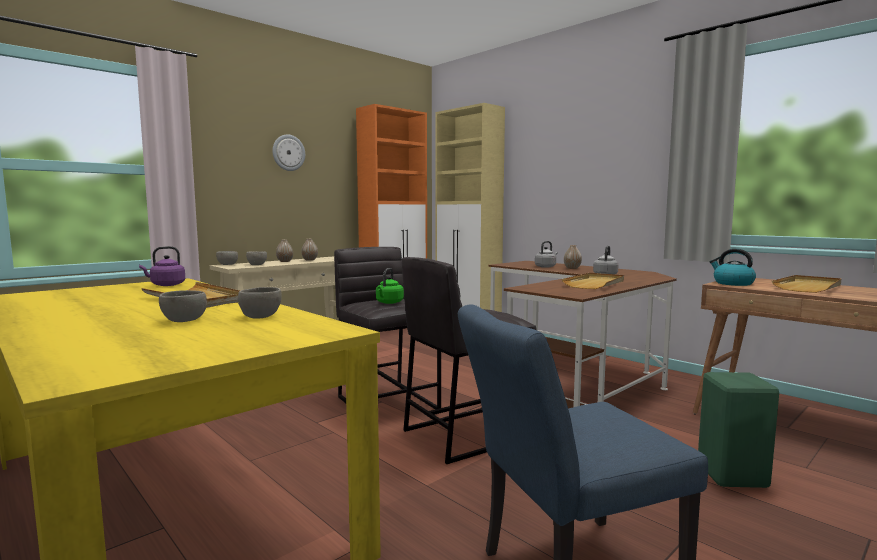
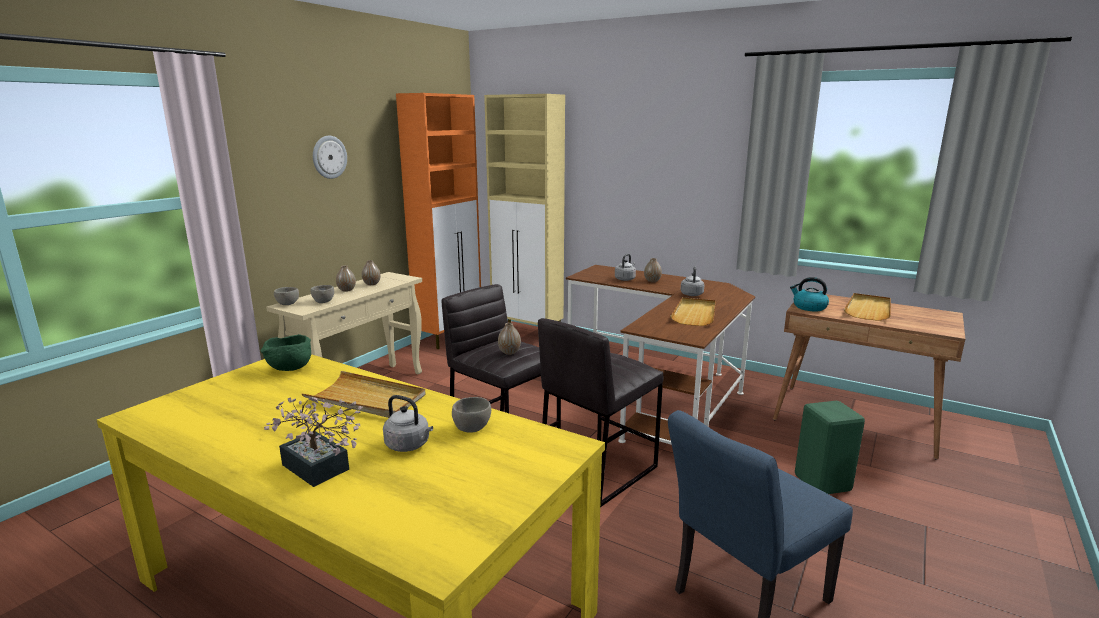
camera: 15 degrees left, 10 degrees up
purple kettle [139,246,185,286] -> green bowl [261,334,311,371]
grey bowl [159,290,207,322] -> grey kettle [383,395,433,452]
green kettle [376,268,404,304] -> vase [498,323,521,355]
none -> potted plant [264,397,363,487]

